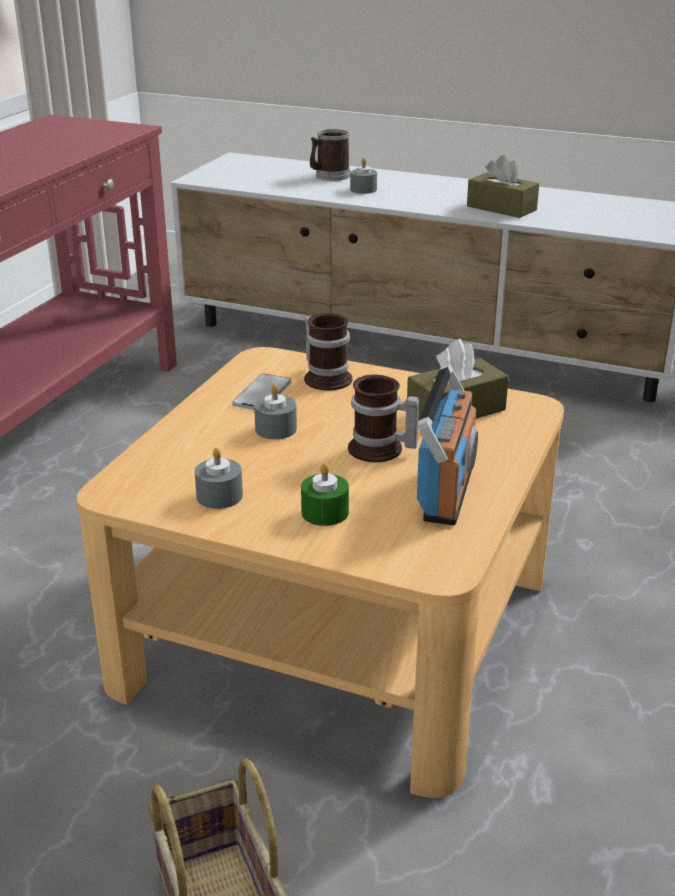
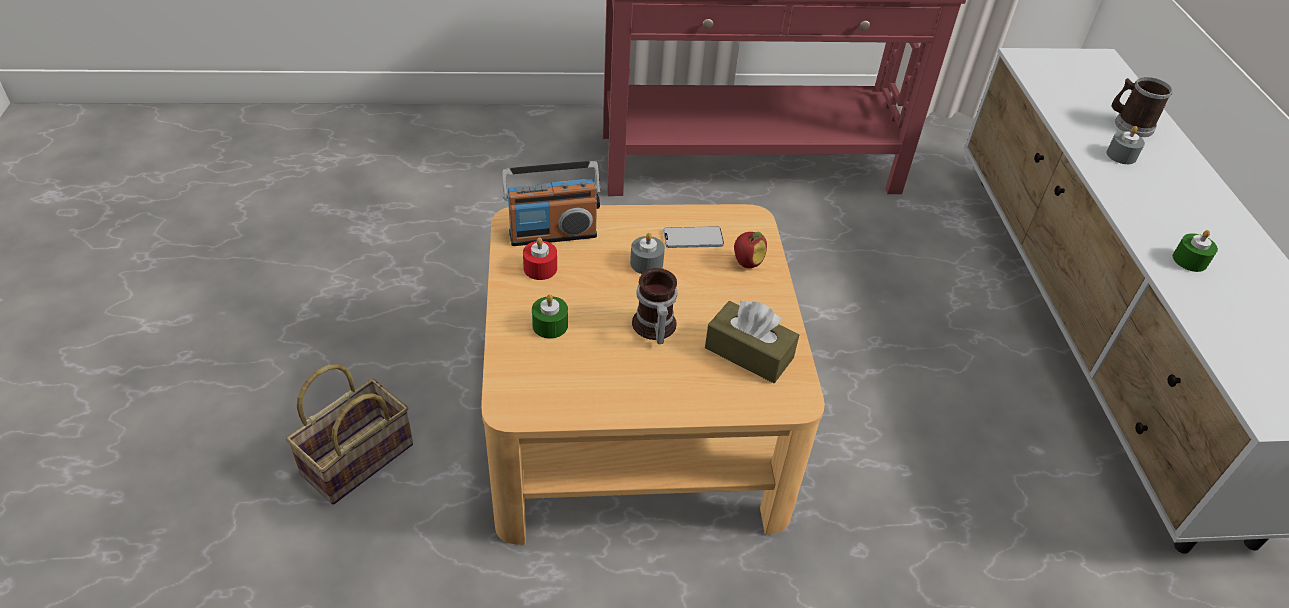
camera: 60 degrees right, 15 degrees up
grey candle [195,448,243,509] -> red candle [523,238,557,280]
mug [304,313,352,390] -> apple [734,232,767,268]
radio [417,364,478,525] -> radio moved to [502,161,600,246]
brown tissue box [467,155,539,218] -> green candle [1173,230,1218,272]

